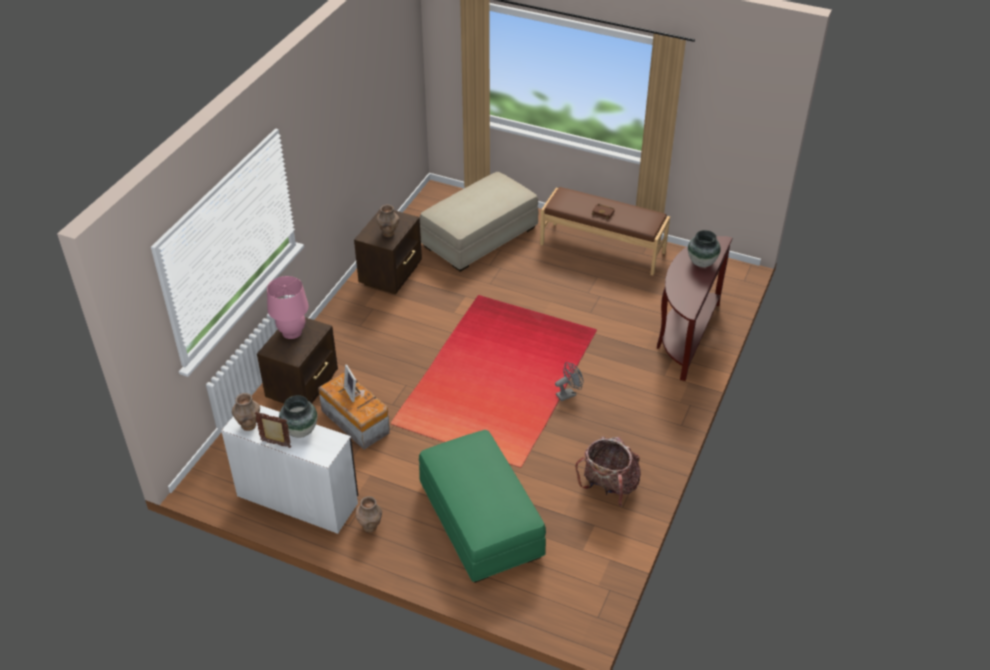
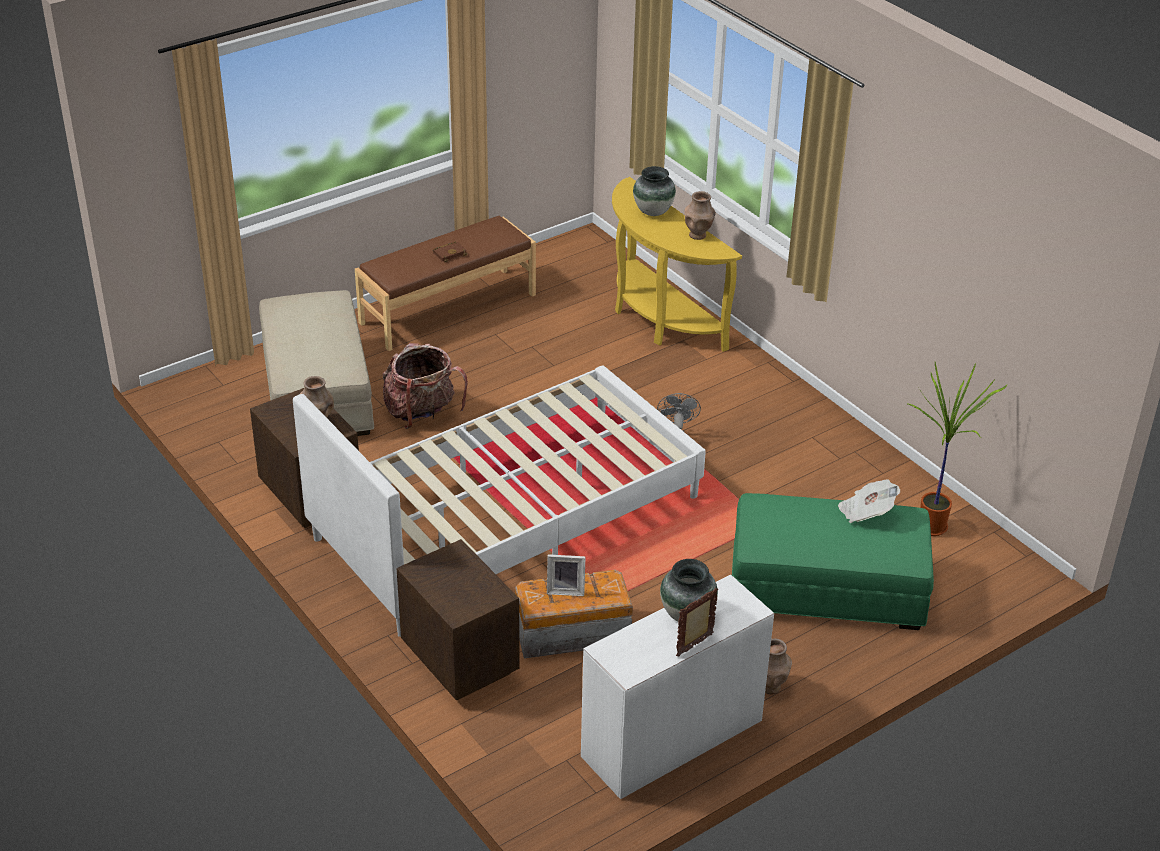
camera: 60 degrees left, 5 degrees down
brown vase [232,393,260,431] -> brown vase moved to [684,191,716,240]
pink table lamp [267,276,309,339] -> none
backpack [575,436,641,507] -> backpack moved to [383,343,468,429]
brown console table [657,236,732,381] -> yellow console table [612,177,742,352]
none -> white bed [293,366,706,637]
none -> newspaper [838,479,900,523]
none -> potted plant [906,362,1007,536]

